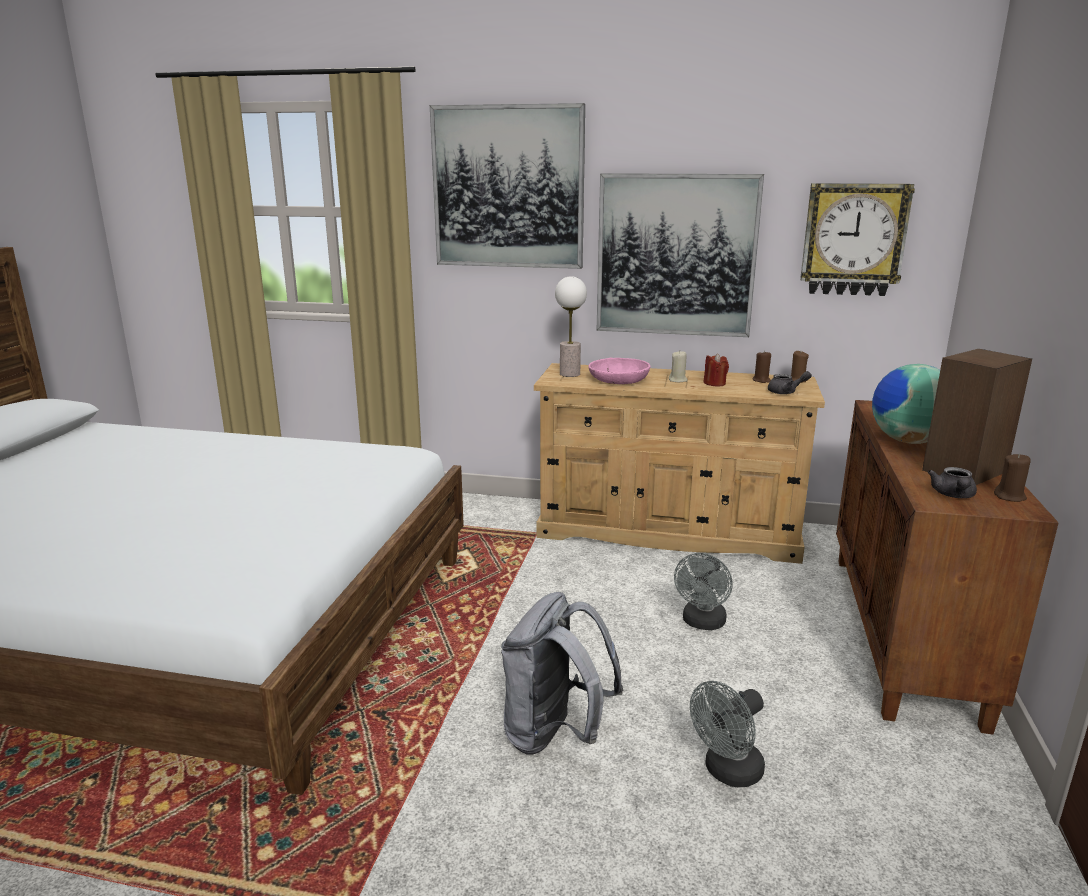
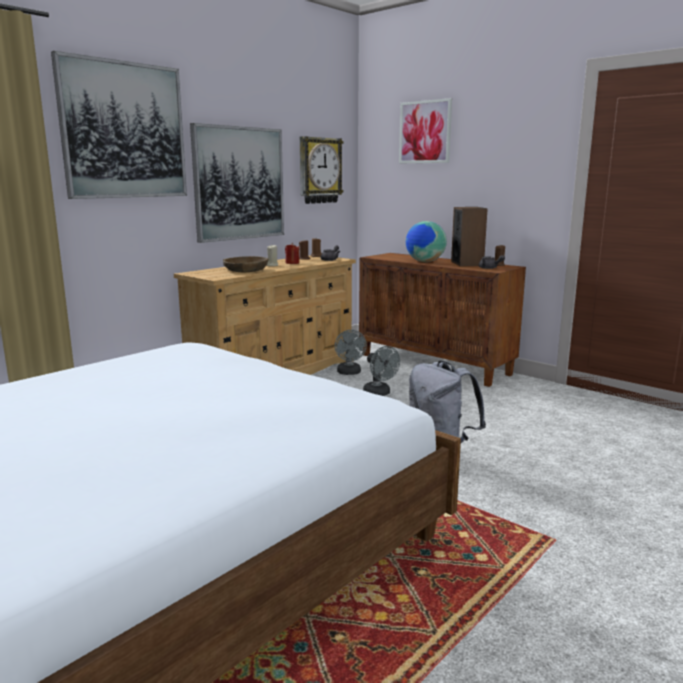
camera: 60 degrees left, 5 degrees down
table lamp [555,276,587,377] -> none
pink bowl [588,357,651,384] -> brown bowl [223,256,268,272]
grey fan [690,681,765,787] -> grey fan moved to [335,330,367,375]
none -> picture [399,98,452,163]

